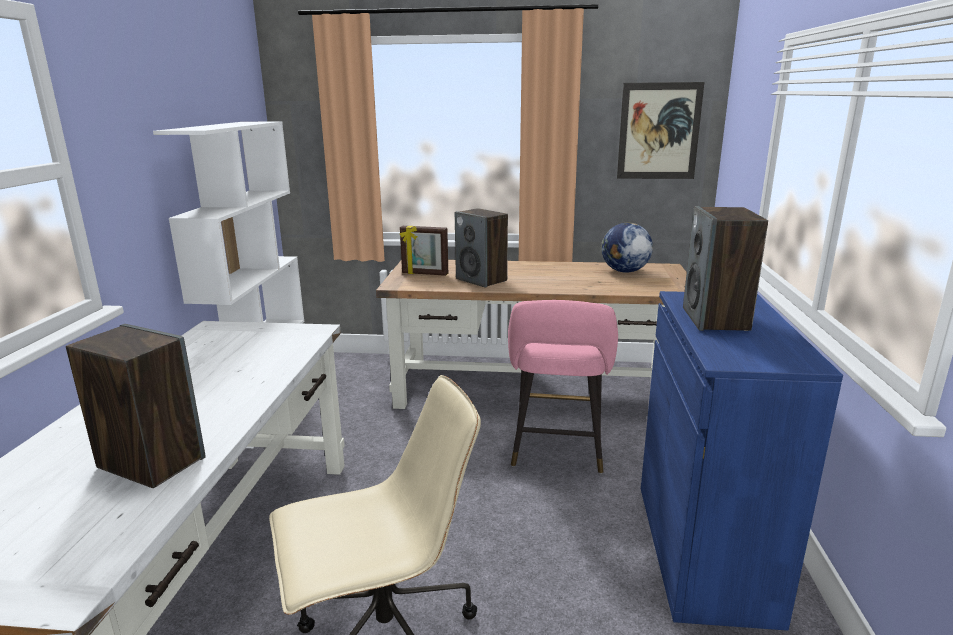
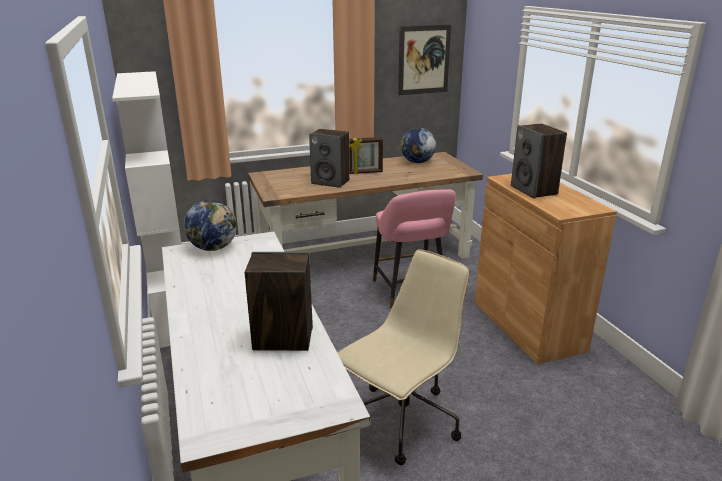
camera: 25 degrees left, 5 degrees up
picture frame [400,226,448,276] -> picture frame moved to [349,137,383,174]
blue cabinet [641,291,843,631] -> brown cabinet [475,174,617,365]
none -> globe [184,200,237,251]

